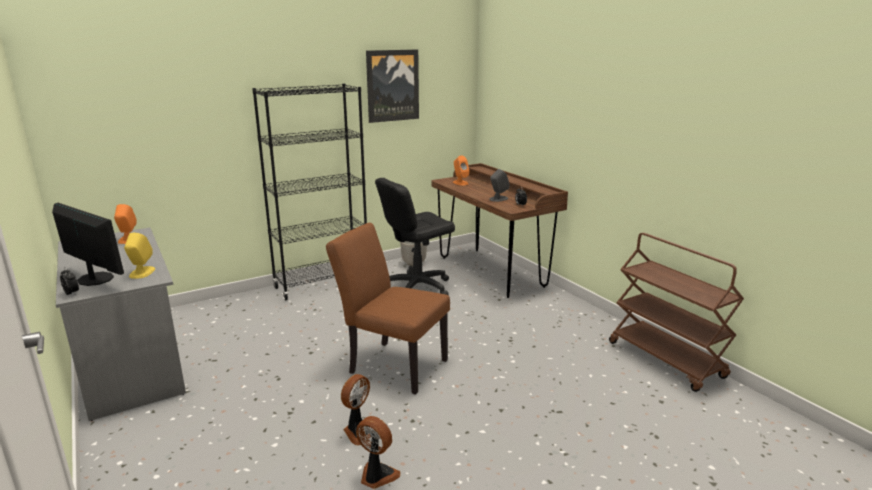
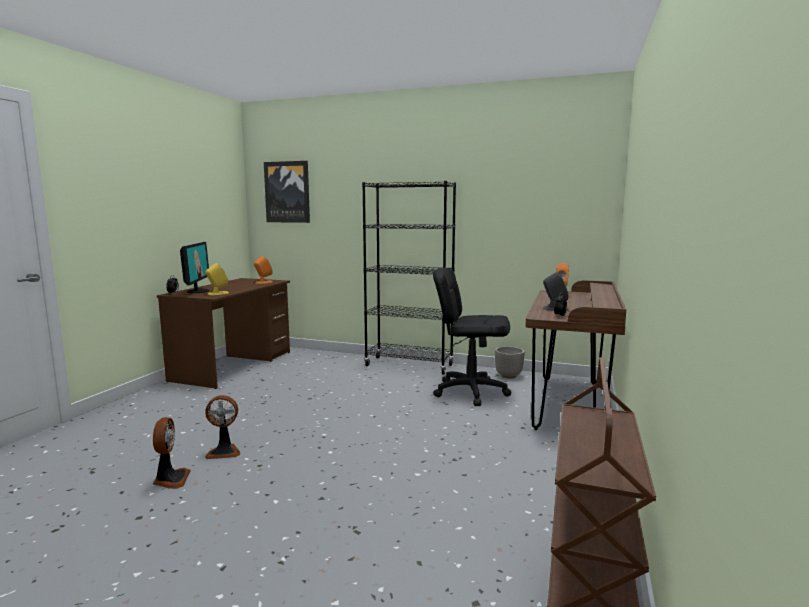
camera: 50 degrees right, 10 degrees down
grey desk [56,228,186,421] -> brown desk [157,278,290,389]
brown chair [326,223,450,395] -> none
picture [366,50,419,123] -> picture moved to [264,161,310,223]

